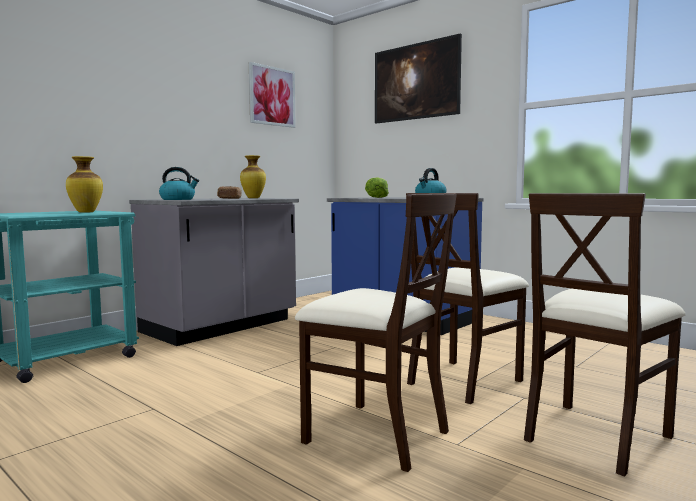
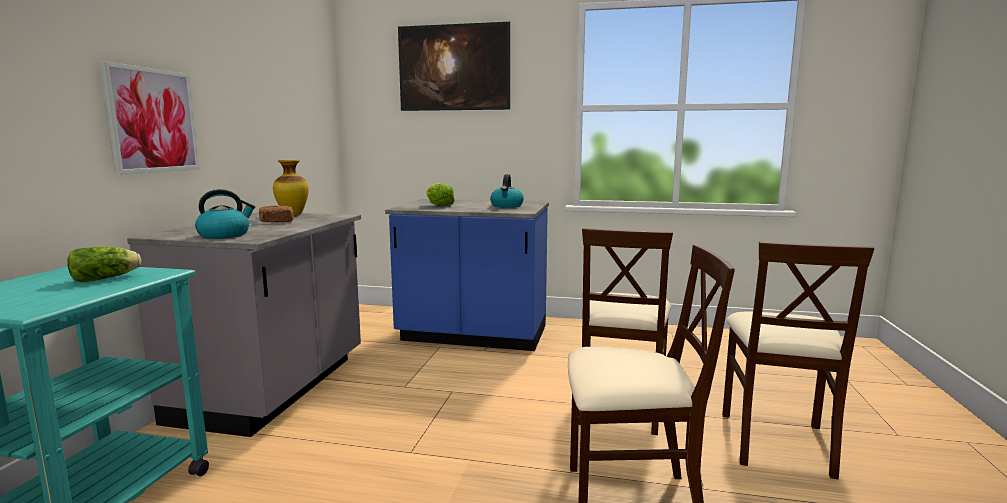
camera: 30 degrees left, 5 degrees up
vase [66,156,103,213] -> lettuce [67,247,141,282]
picture [249,62,296,128] -> picture moved to [99,61,200,175]

